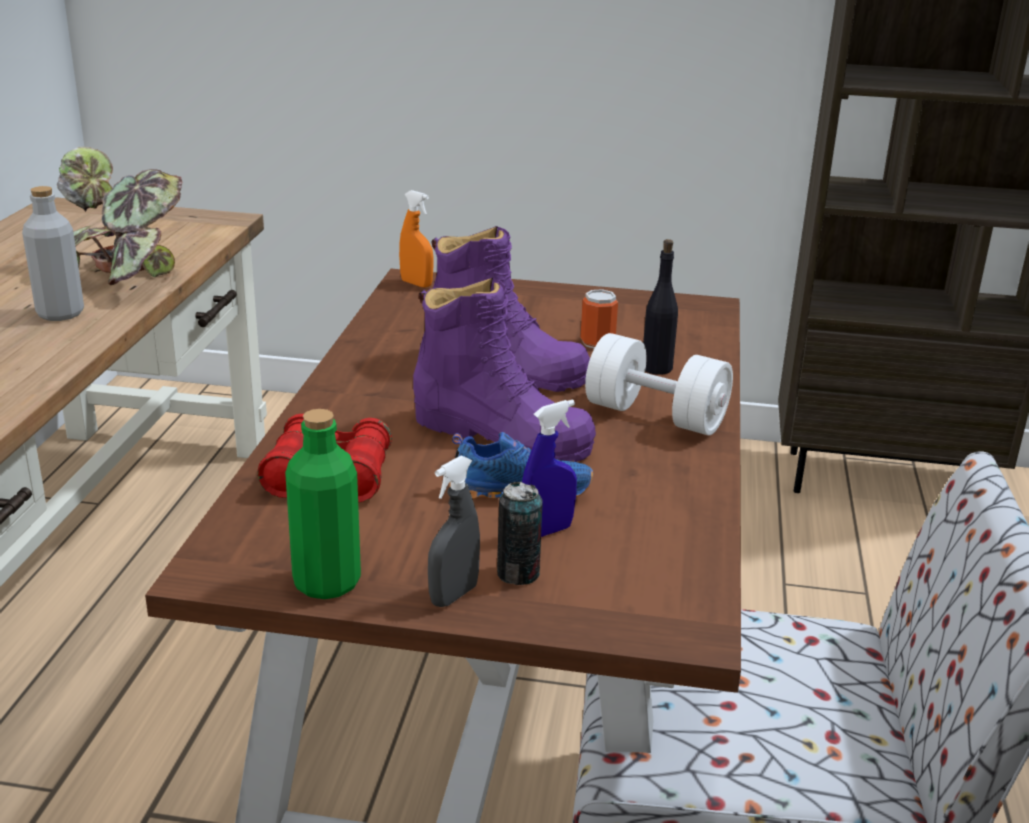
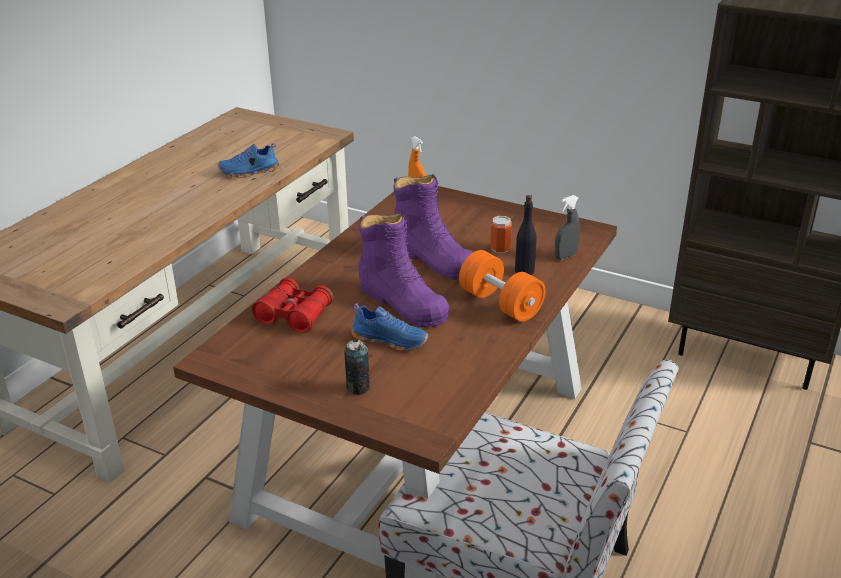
camera: 20 degrees right, 5 degrees up
grey bottle [22,186,84,321] -> none
potted plant [57,147,182,285] -> blue shoe [218,143,279,178]
green bottle [285,409,361,599] -> none
grey spray bottle [428,456,480,607] -> grey spray bottle moved to [555,195,580,260]
blue spray bottle [522,399,577,537] -> none
white dumbbell [585,333,733,435] -> orange dumbbell [459,250,546,322]

